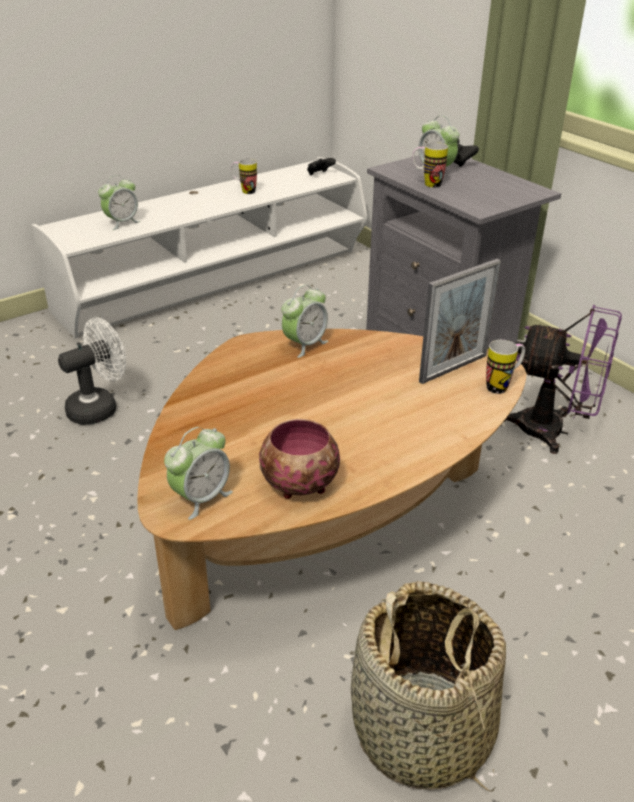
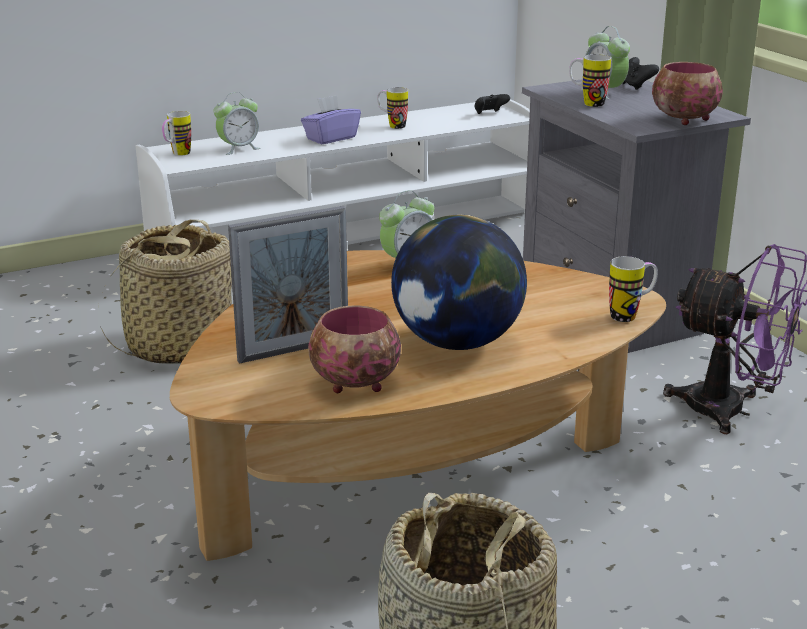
camera: 10 degrees right, 10 degrees down
white fan [58,317,126,425] -> basket [98,219,232,364]
alarm clock [164,427,233,520] -> none
picture frame [419,259,501,384] -> picture frame moved to [228,206,348,364]
none -> mug [162,111,191,156]
none -> purple tissue box [301,95,361,144]
none -> globe [391,215,527,350]
none -> bowl [652,62,723,125]

